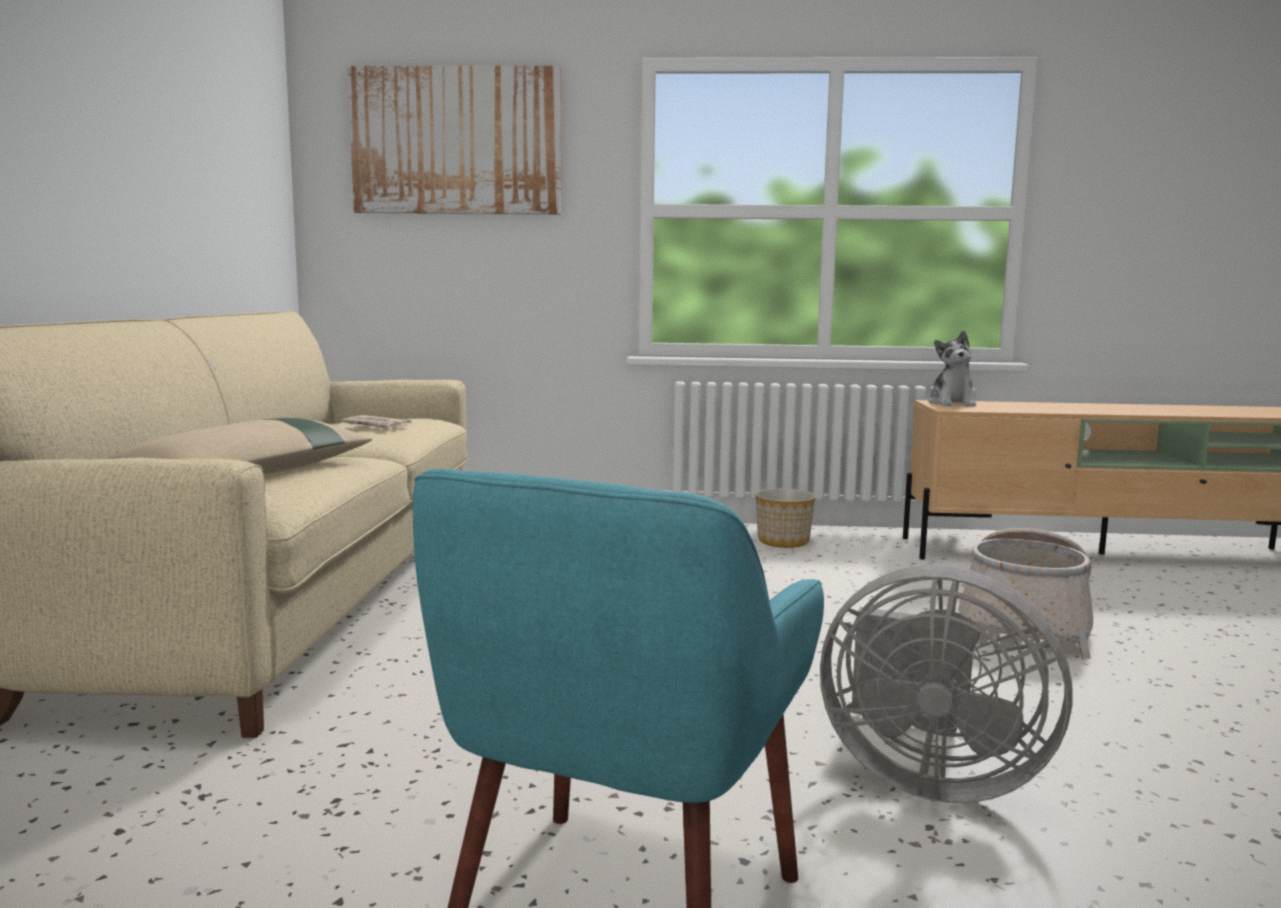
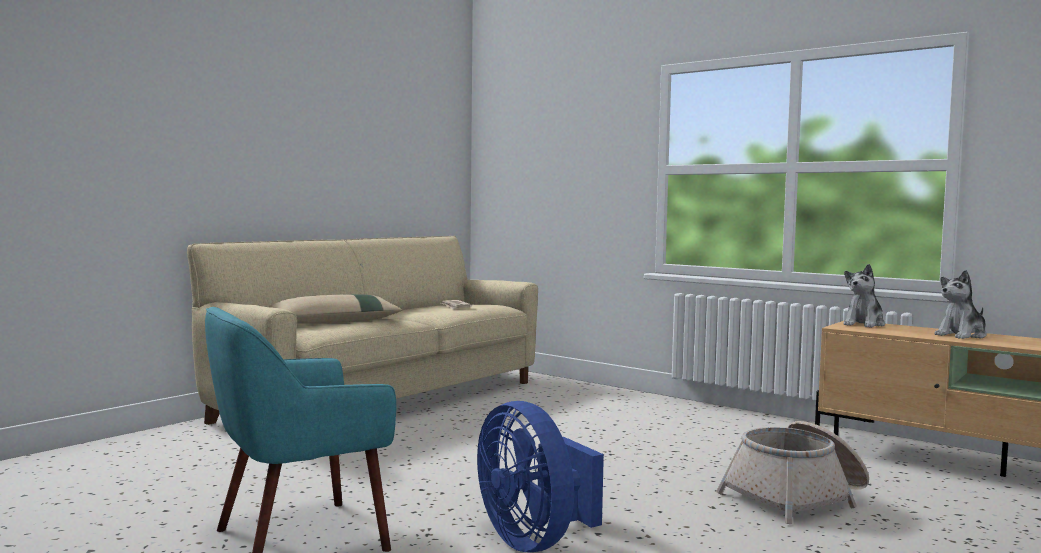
camera: 35 degrees right, 5 degrees down
picture [348,66,561,214] -> none
planter [756,488,816,548] -> none
grey fan [820,565,1072,803] -> blue fan [477,401,604,552]
none -> plush toy [934,270,987,339]

